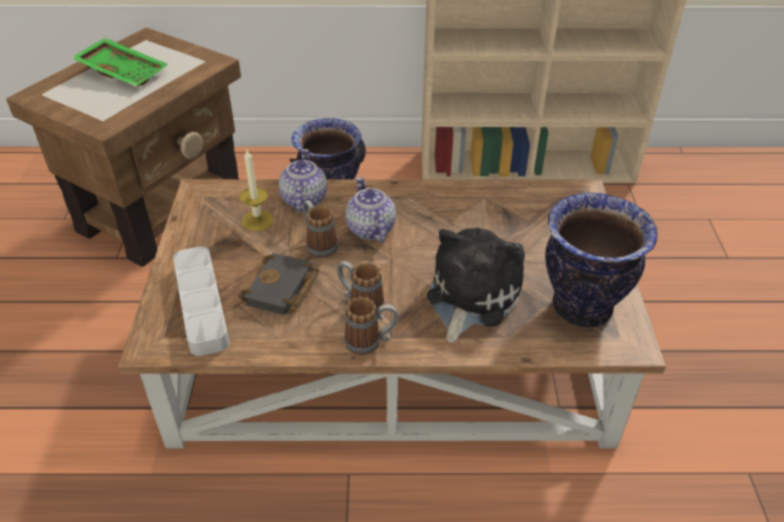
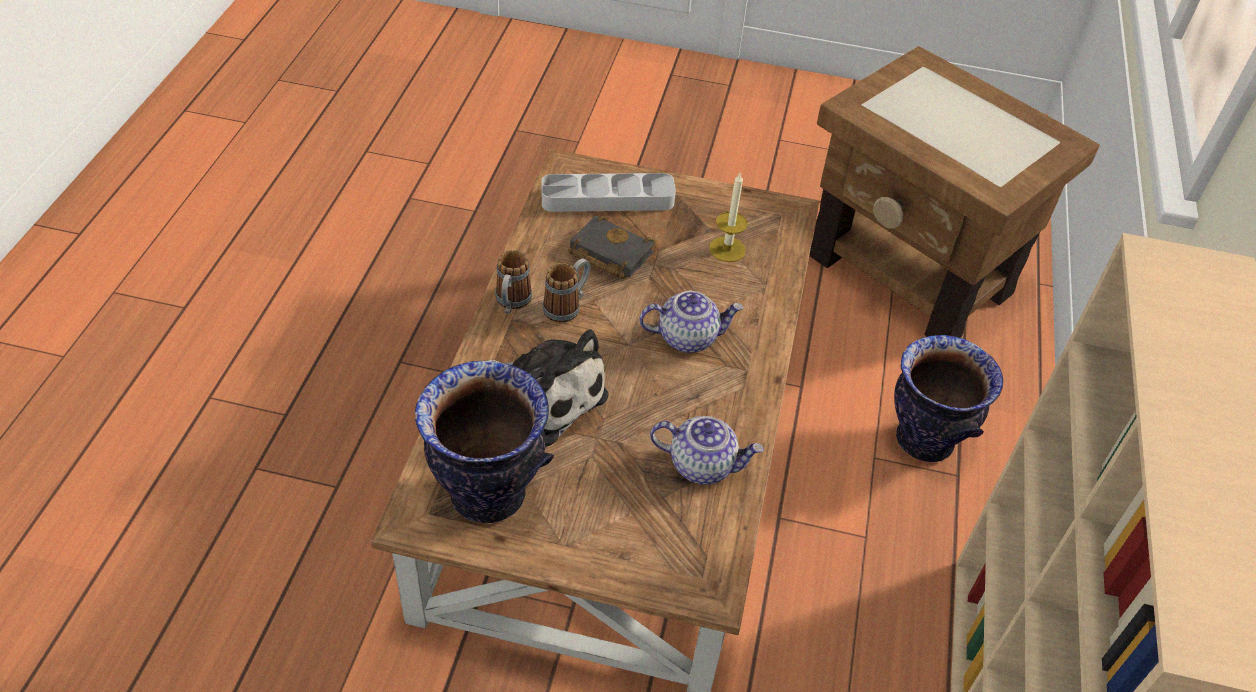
camera: 100 degrees right, 5 degrees up
green tray [71,38,168,86] -> none
teapot [279,149,327,212] -> teapot moved to [650,416,764,485]
mug [303,200,338,258] -> none

